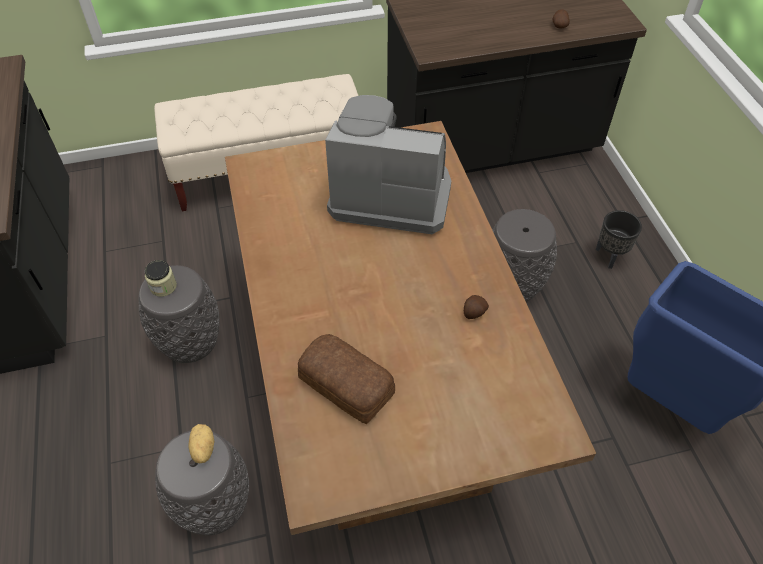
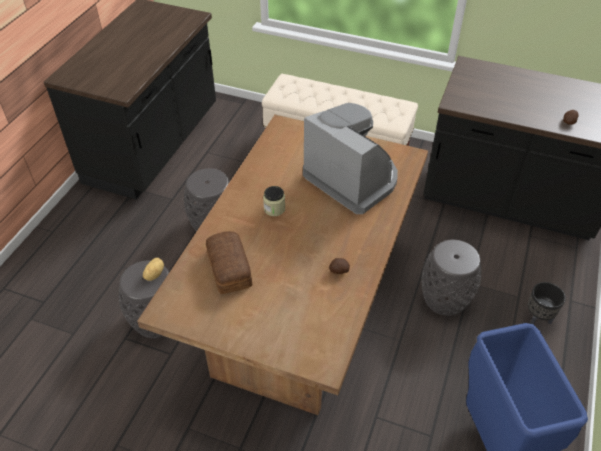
camera: 35 degrees right, 5 degrees down
jar [145,260,177,297] -> jar moved to [263,186,285,216]

